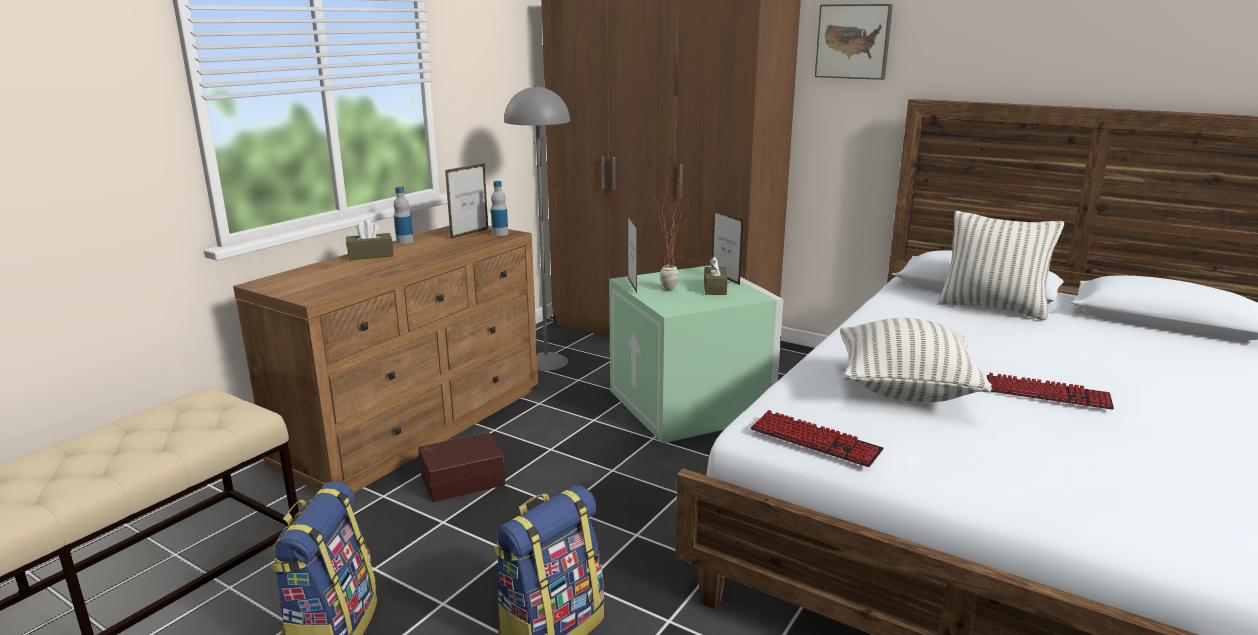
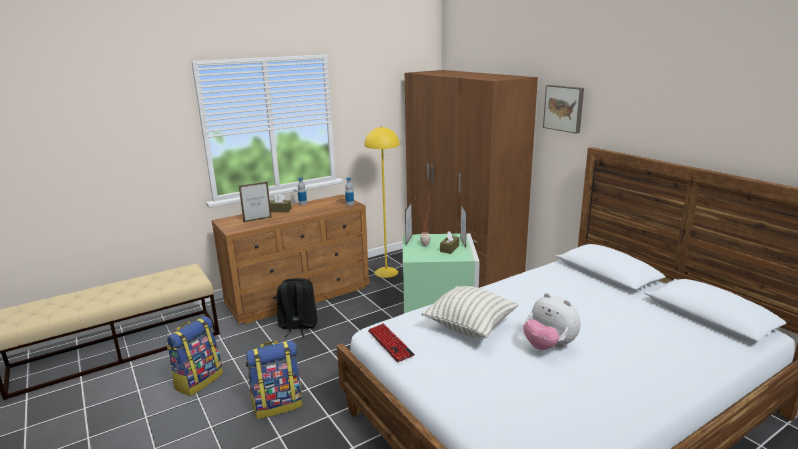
camera: 25 degrees right, 0 degrees up
brown storage box [418,432,505,502] -> black backpack [277,278,317,337]
picture frame [445,163,488,239] -> picture frame moved to [239,182,272,222]
grey floor lamp [504,85,570,371] -> yellow floor lamp [364,126,400,278]
pillow [938,211,1064,320] -> none
keyboard [987,373,1114,410] -> plush toy [523,293,580,350]

